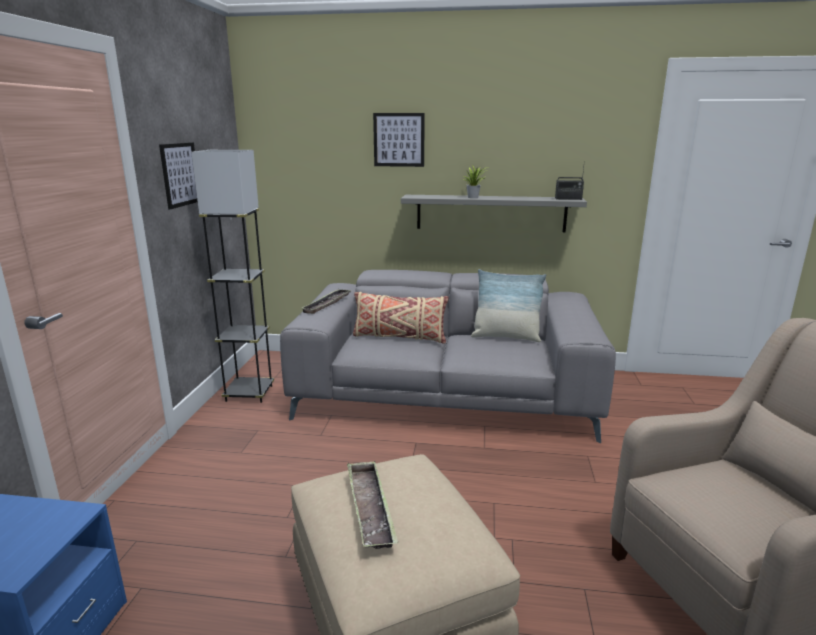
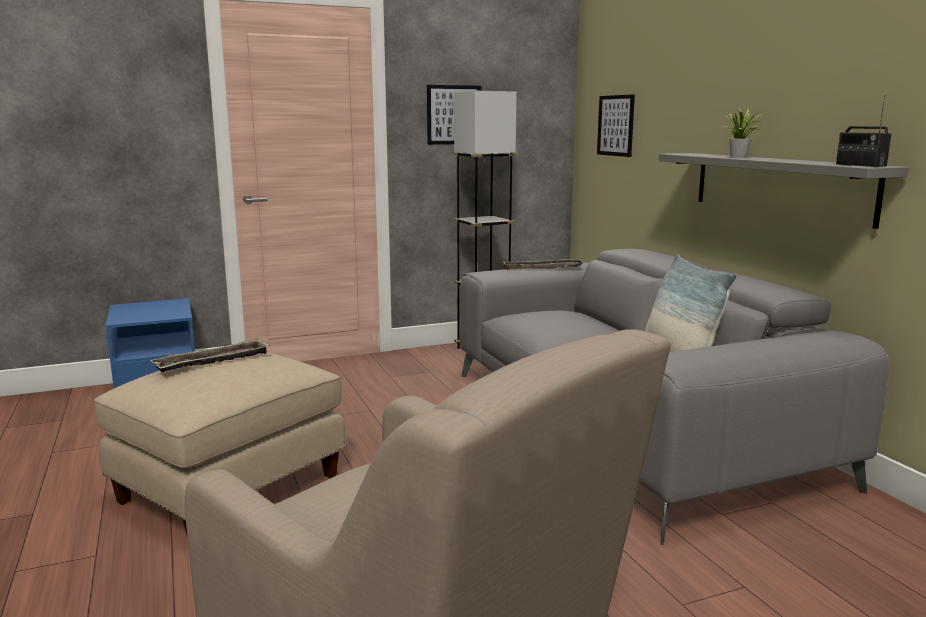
camera: 60 degrees right, 5 degrees down
beige pillow [353,292,449,344] -> none
picture [373,113,425,167] -> picture moved to [597,94,635,157]

